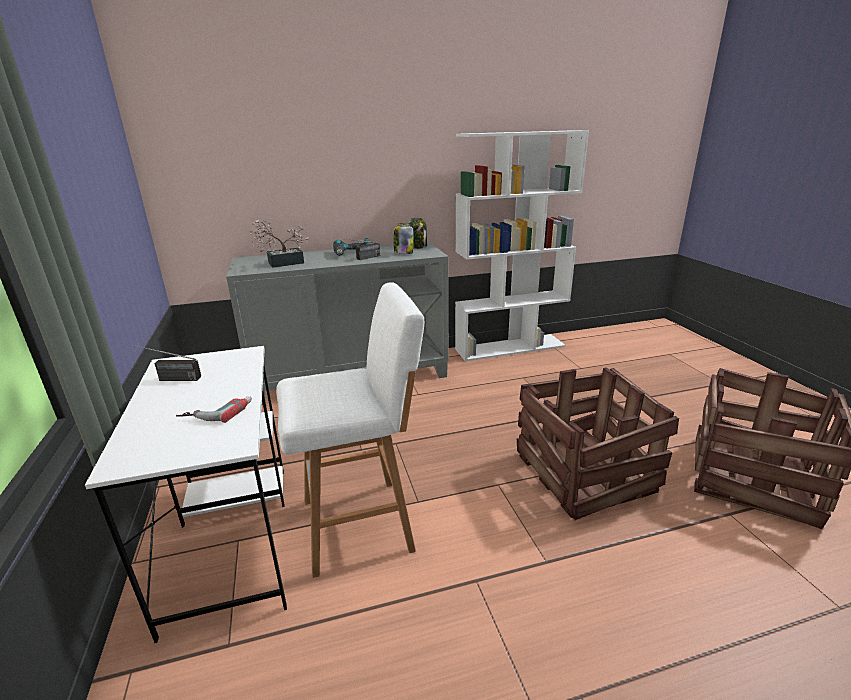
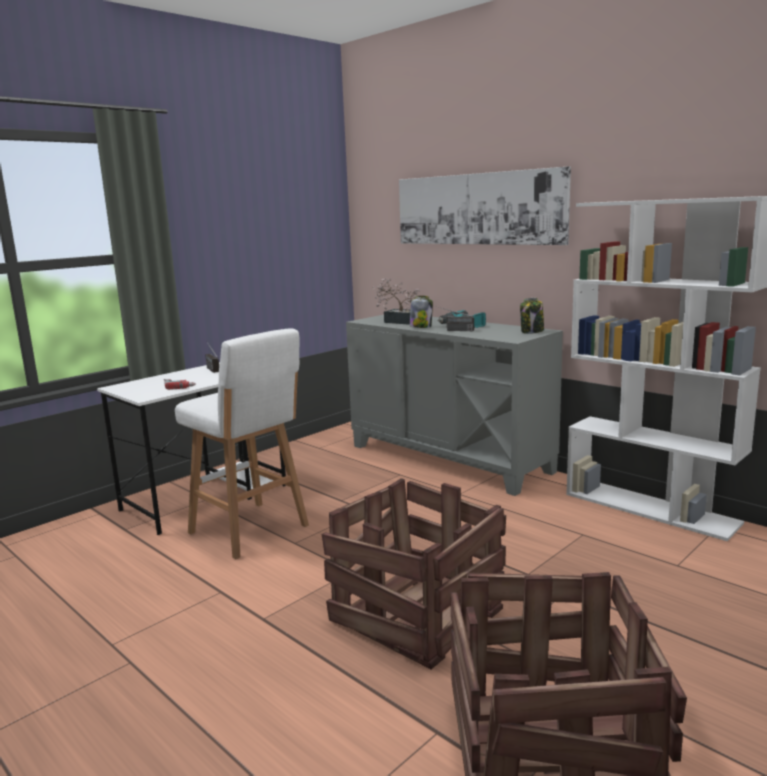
camera: 60 degrees right, 10 degrees down
jar [394,223,413,254] -> jar moved to [410,296,433,328]
none -> picture [399,166,571,245]

